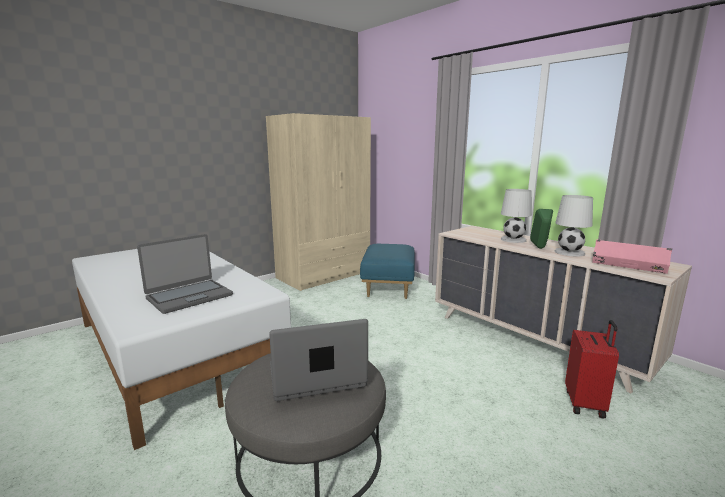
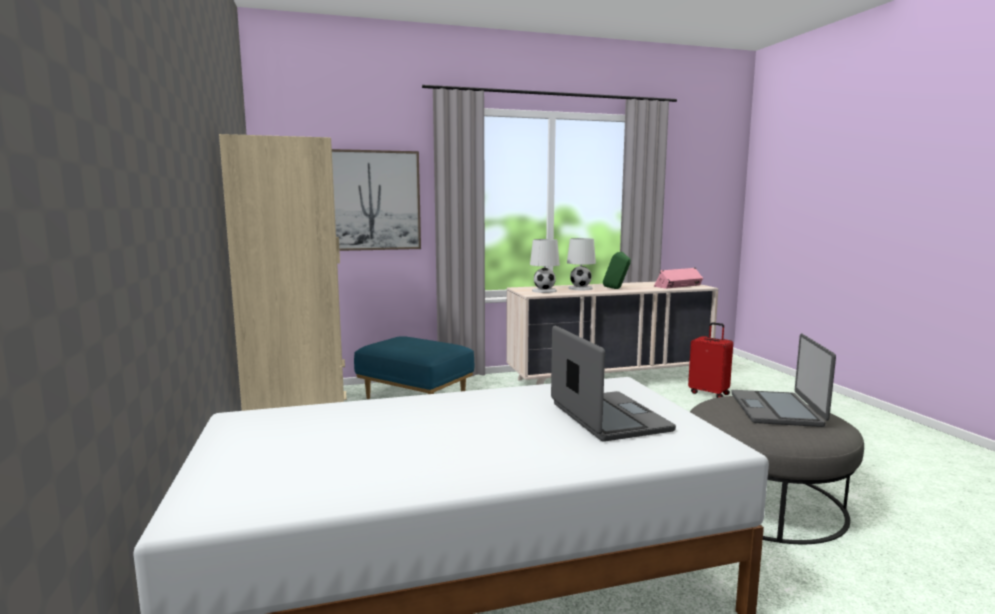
camera: 65 degrees left, 5 degrees down
white table lamp [555,195,593,257] -> white table lamp moved to [530,239,560,293]
none -> picture [332,149,421,251]

